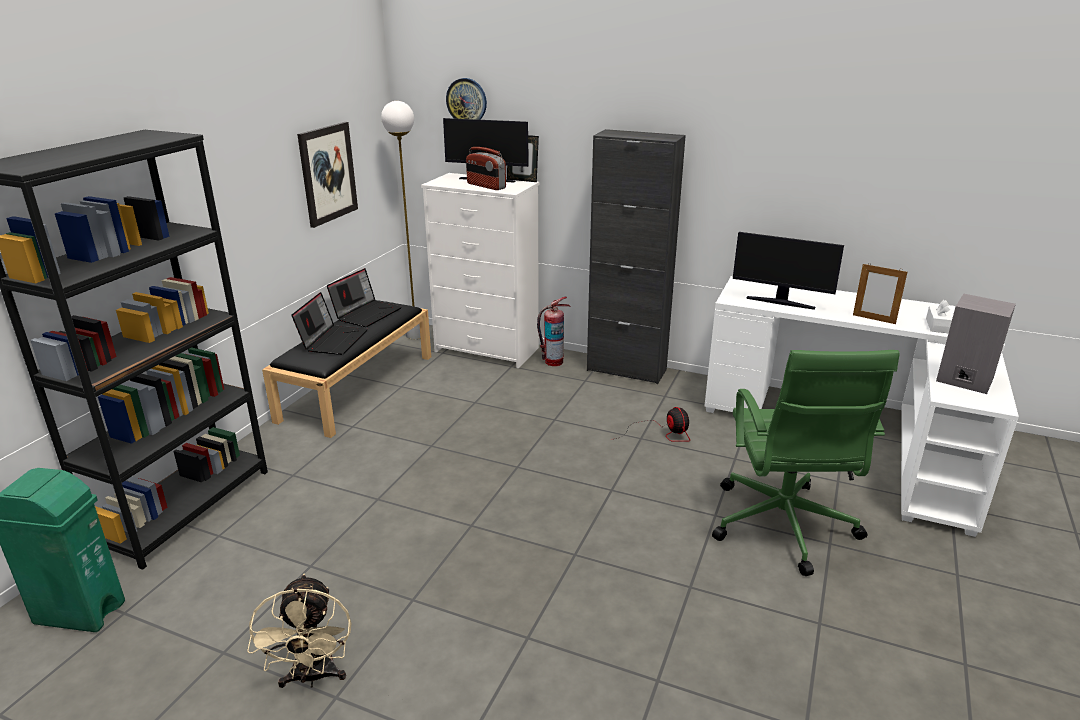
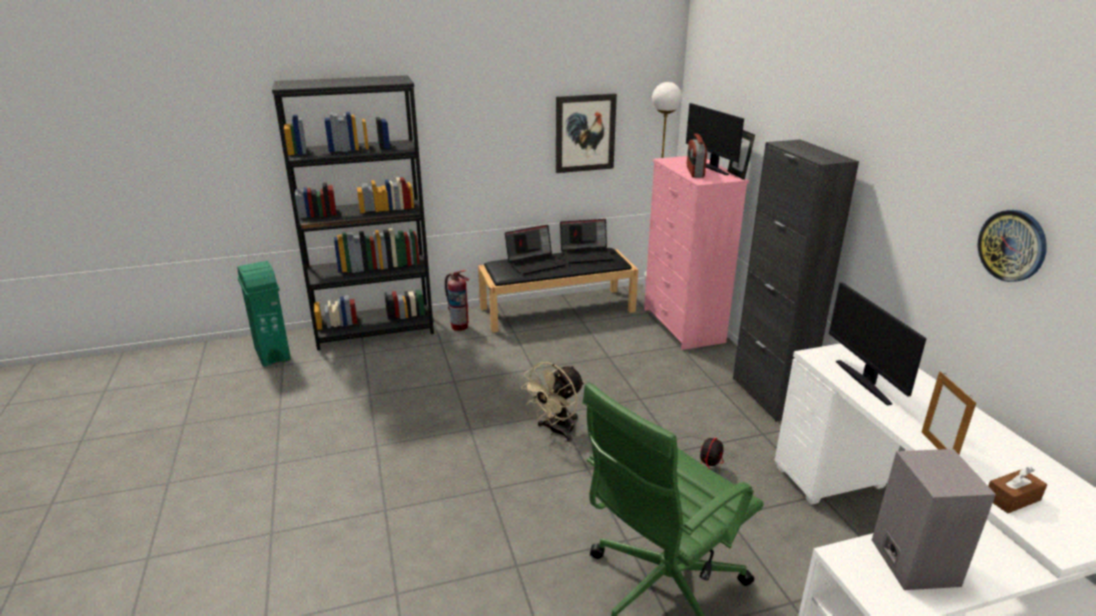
camera: 50 degrees right, 0 degrees up
beige fan [247,574,351,688] -> beige fan moved to [521,362,585,442]
white dresser [421,173,540,368] -> pink dresser [644,156,749,350]
wall clock [446,78,487,120] -> wall clock moved to [978,210,1047,282]
fire extinguisher [537,297,570,366] -> fire extinguisher moved to [445,270,469,331]
white tissue box [926,300,952,333] -> brown tissue box [988,467,1047,514]

